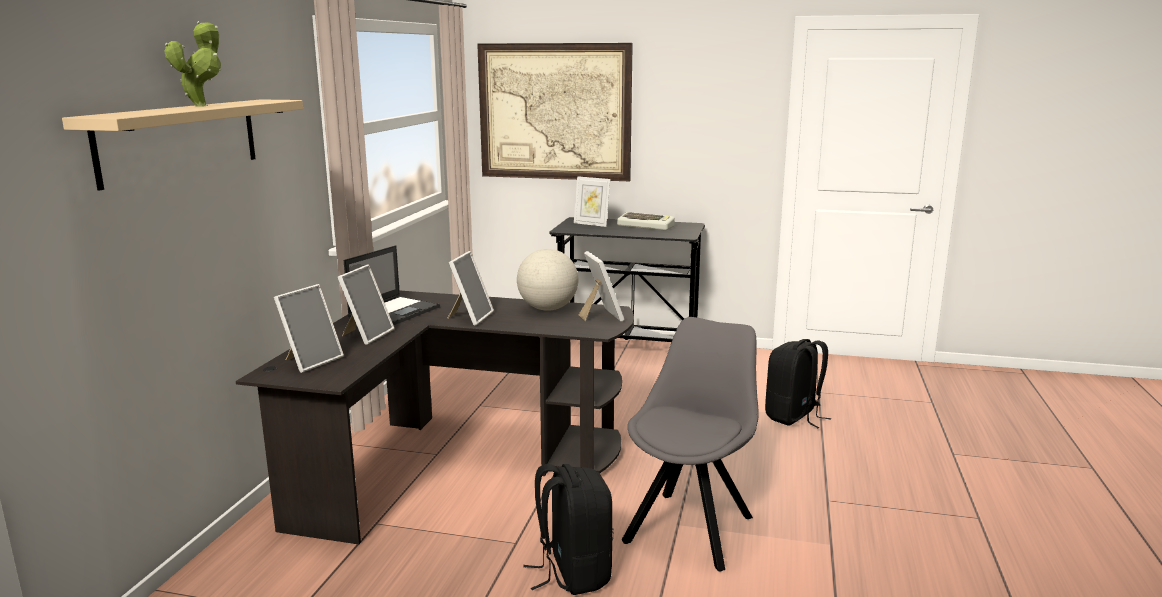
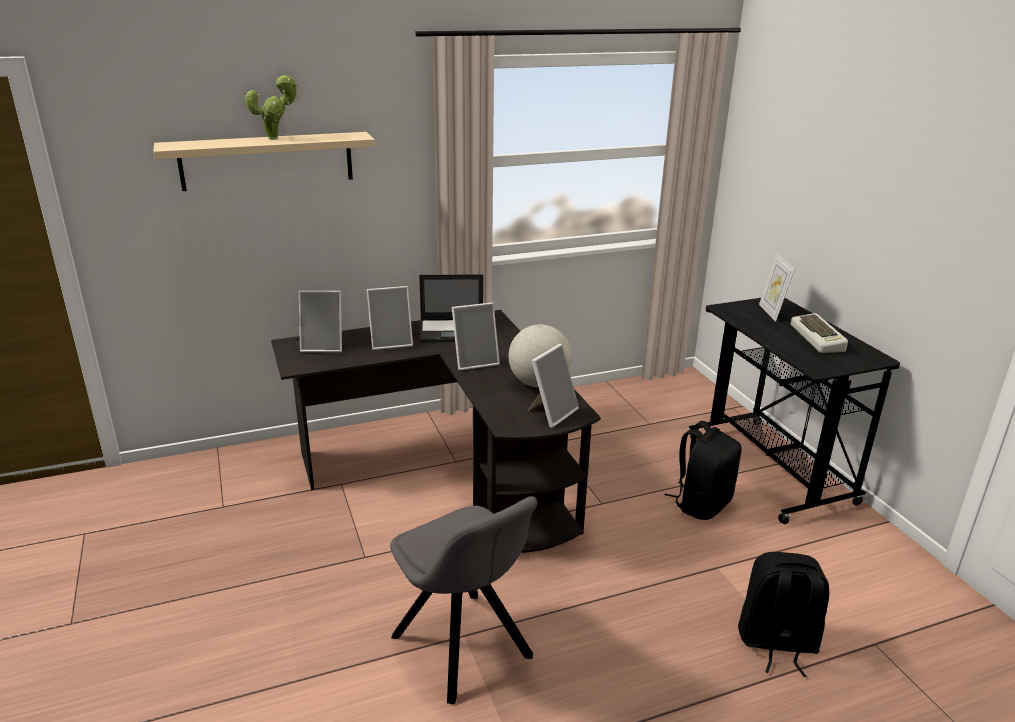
camera: 55 degrees right, 10 degrees up
picture [477,43,633,181] -> none
black backpack [523,464,614,595] -> black backpack moved to [665,421,742,520]
grey chair [622,317,759,571] -> grey chair turned 60 degrees clockwise [390,496,537,704]

